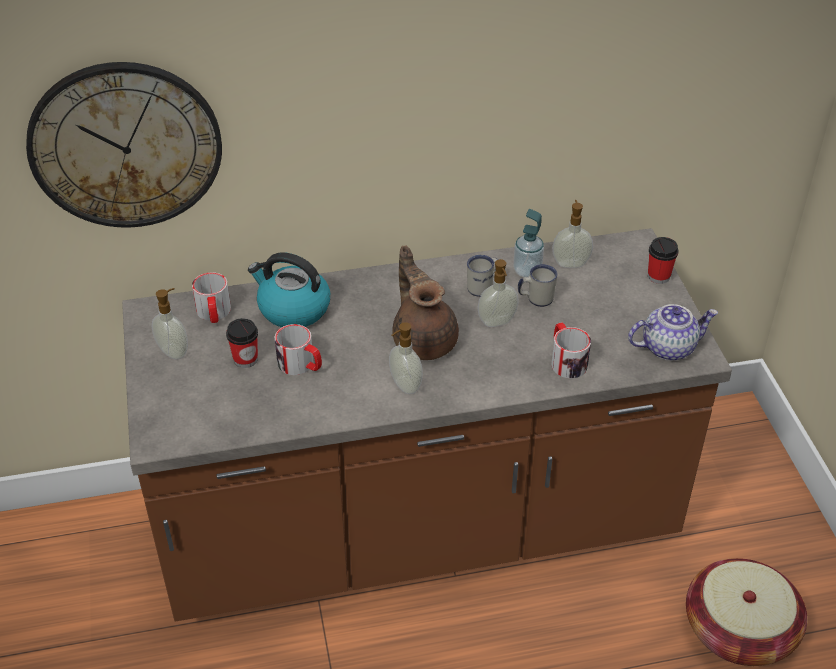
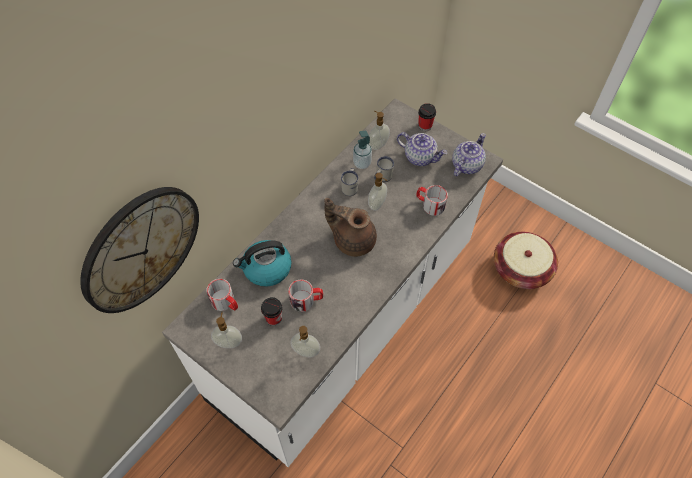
camera: 40 degrees left, 15 degrees up
brown counter [122,228,732,622] -> white counter [162,98,503,467]
soap dispenser [389,322,423,394] -> soap dispenser moved to [290,326,320,357]
none -> teapot [397,132,447,166]

